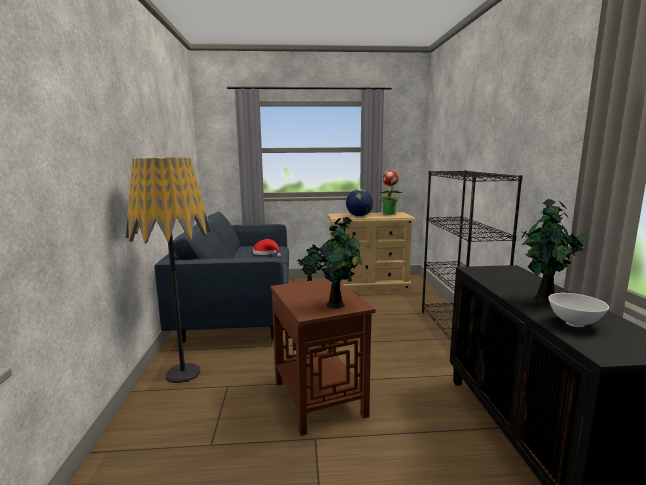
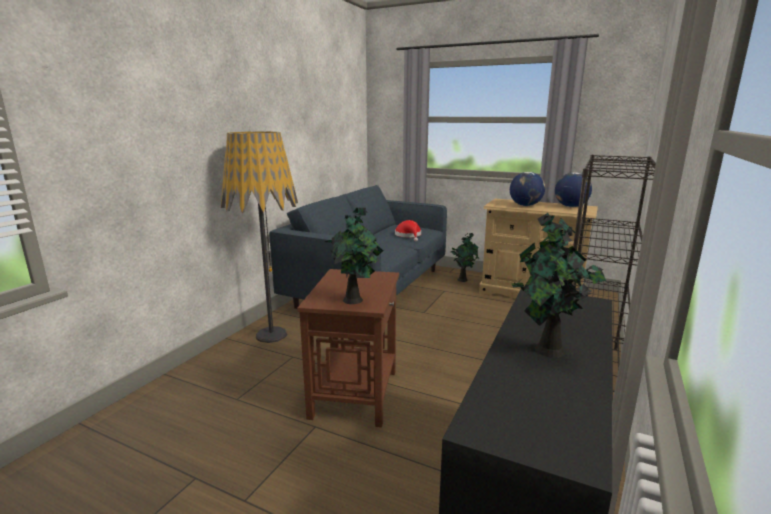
camera: 30 degrees right, 5 degrees up
potted plant [378,170,402,215] -> globe [555,172,592,207]
white bowl [548,293,609,327] -> none

